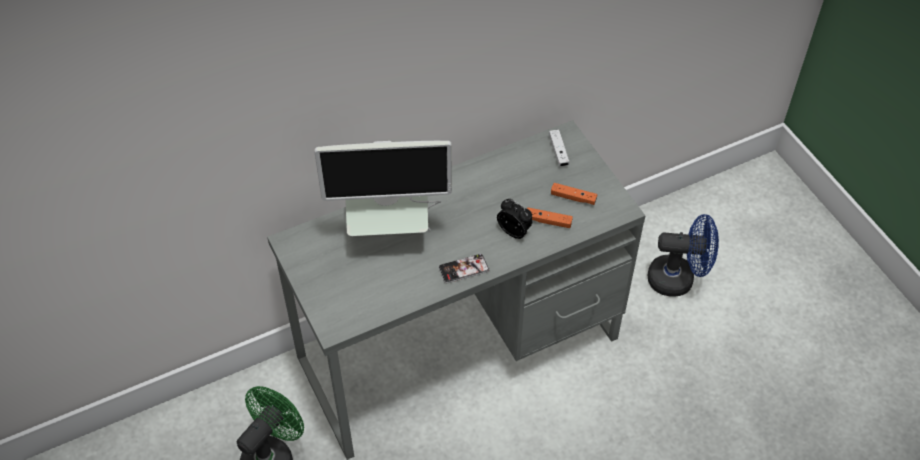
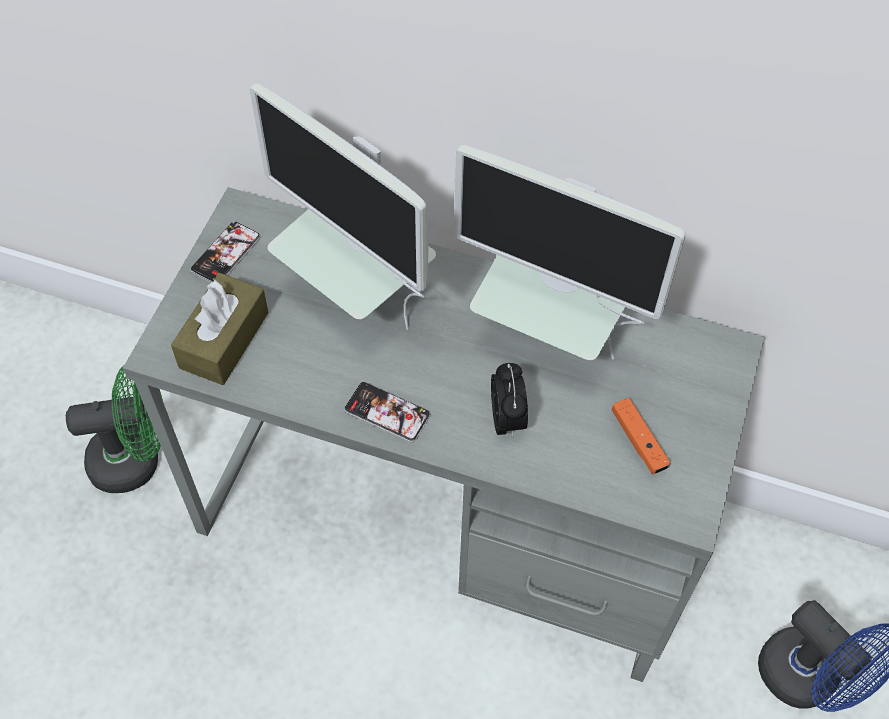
camera: 45 degrees right, 5 degrees up
orange game controller [527,207,573,228] -> none
white game controller [549,130,569,167] -> none
none -> brown tissue box [171,273,269,385]
none -> phone [190,221,261,283]
none -> monitor [454,145,686,360]

